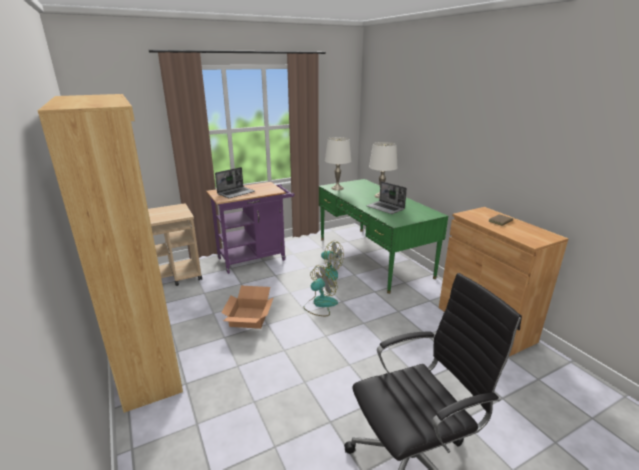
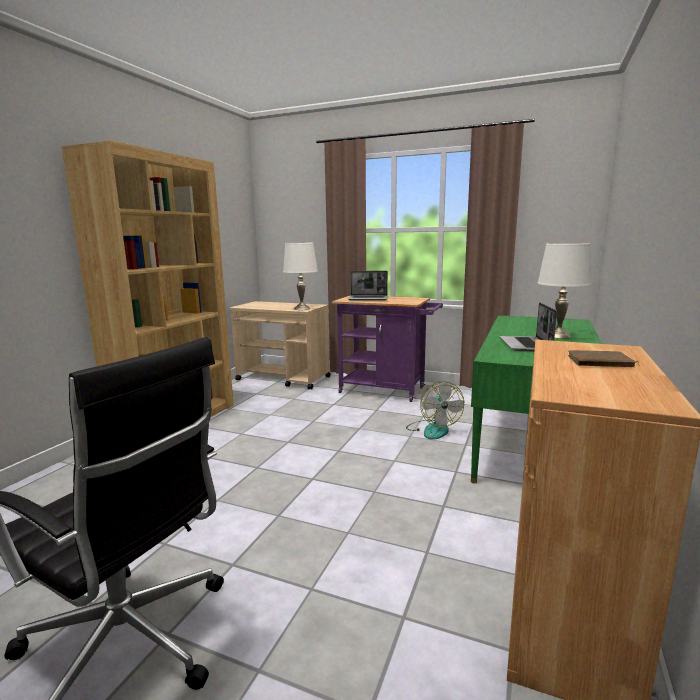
camera: 50 degrees right, 10 degrees down
cardboard box [221,286,273,329] -> none
fan [304,265,338,316] -> none
white table lamp [325,137,351,191] -> white table lamp moved to [283,243,318,310]

